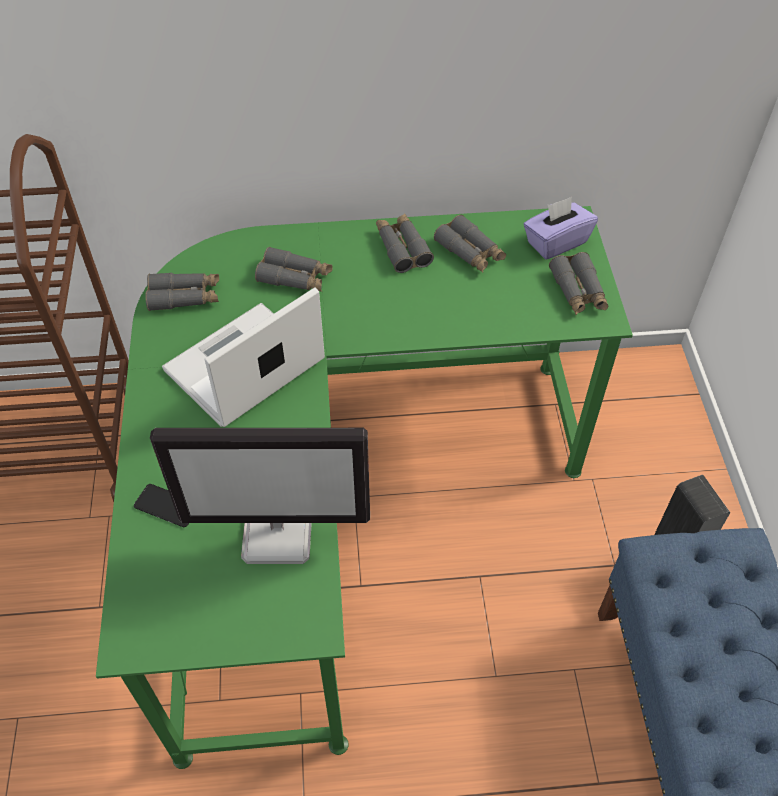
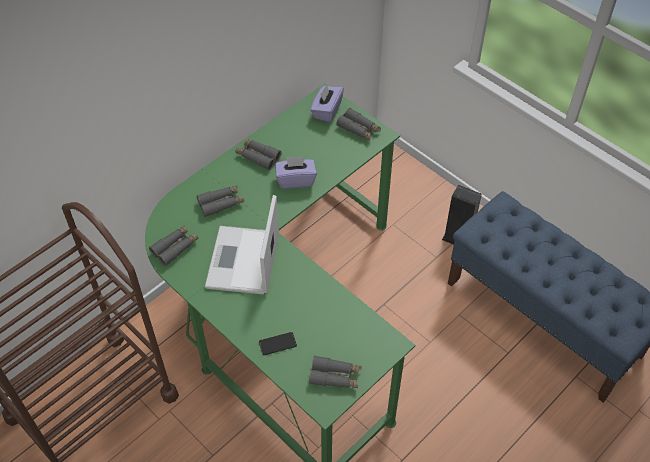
camera: 40 degrees left, 0 degrees up
monitor [150,428,370,564] -> none
grey binoculars [434,215,506,272] -> grey binoculars moved to [309,356,362,388]
none -> purple tissue box [275,156,317,189]

